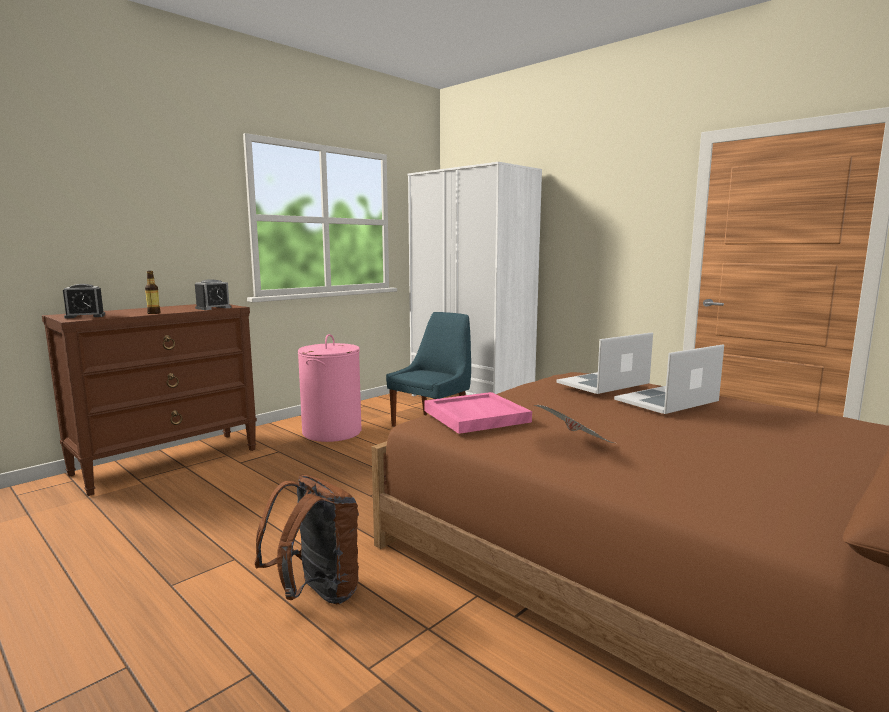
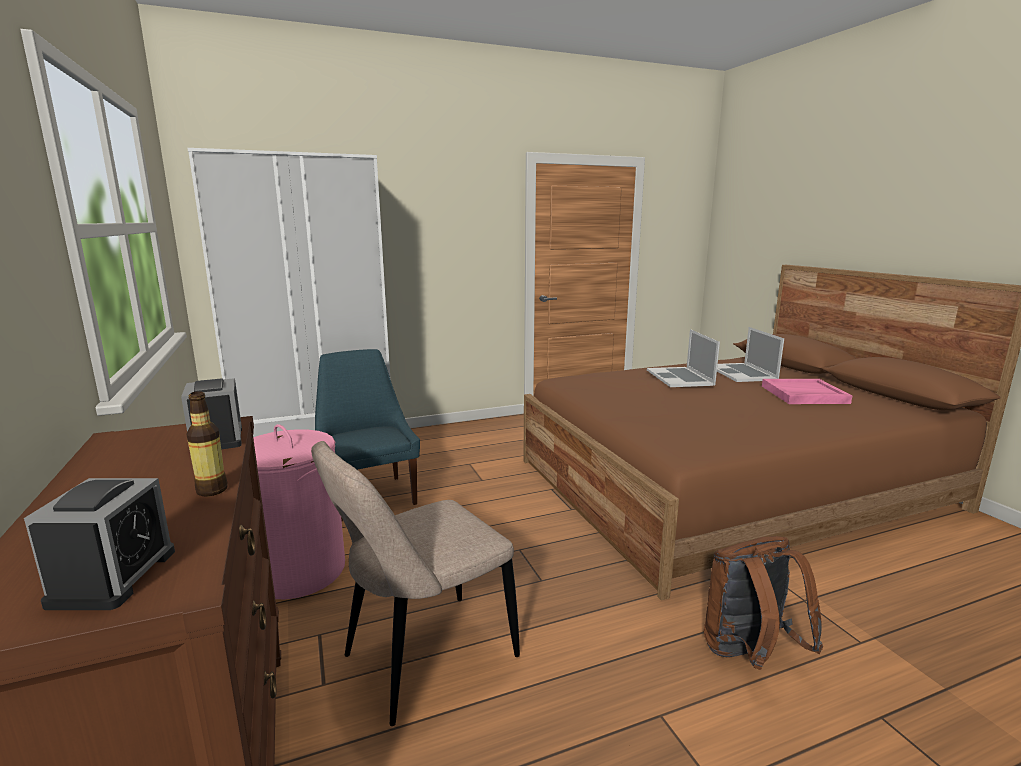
camera: 65 degrees left, 5 degrees up
pink tray [424,392,532,434] -> pink tray moved to [762,379,852,404]
newspaper [534,405,613,443] -> none
laptop [556,332,653,394] -> laptop moved to [717,327,784,382]
none -> beige chair [311,441,520,726]

